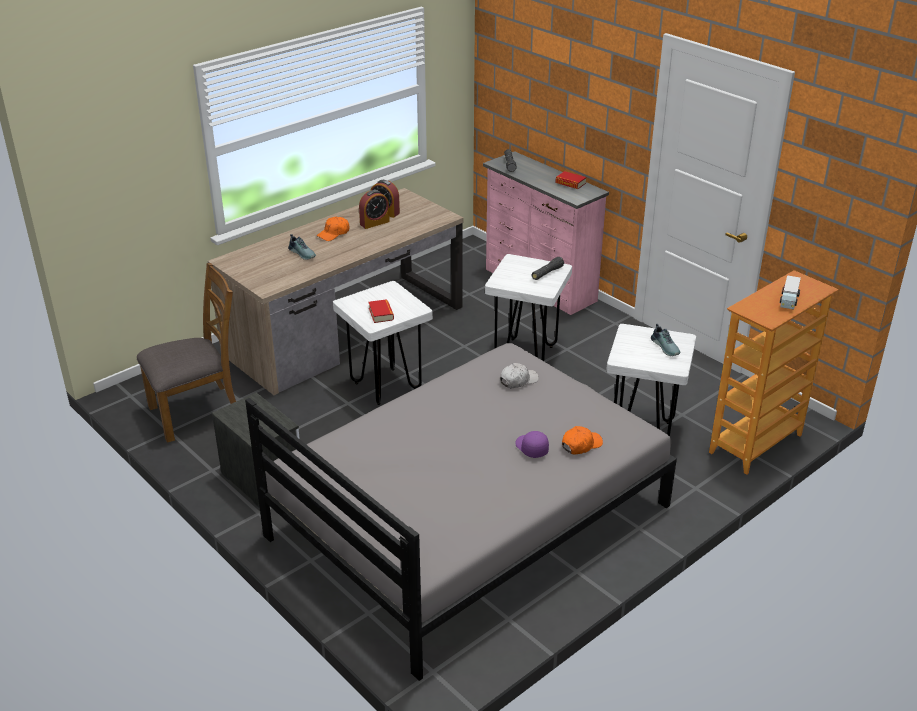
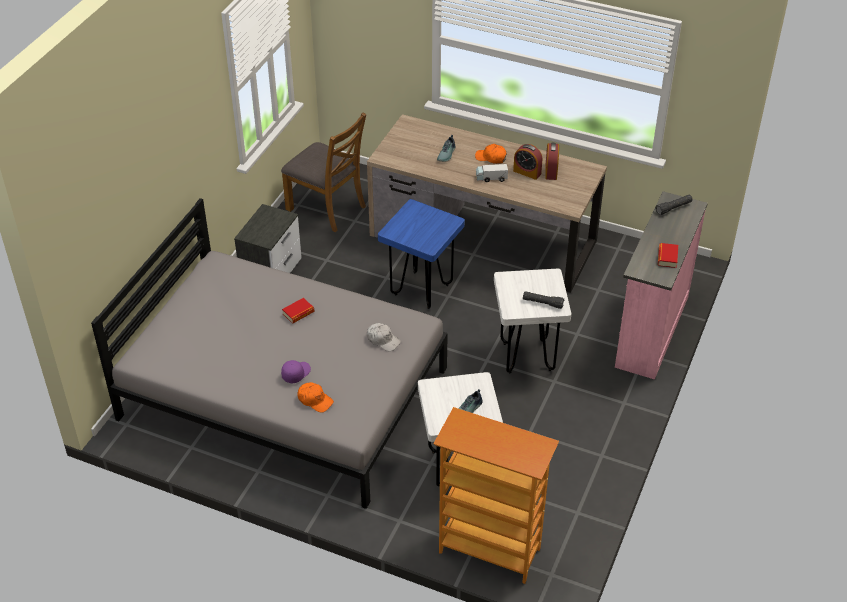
camera: 65 degrees right, 10 degrees up
white stool [333,281,433,405] -> blue stool [378,199,465,309]
book [368,299,394,323] -> book moved to [282,298,315,324]
toy truck [780,275,801,310] -> toy truck moved to [476,164,508,182]

